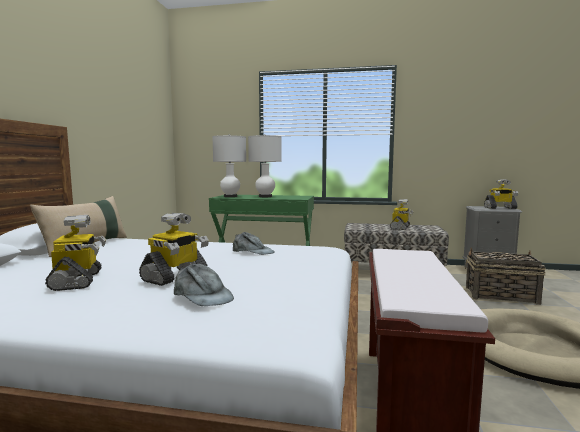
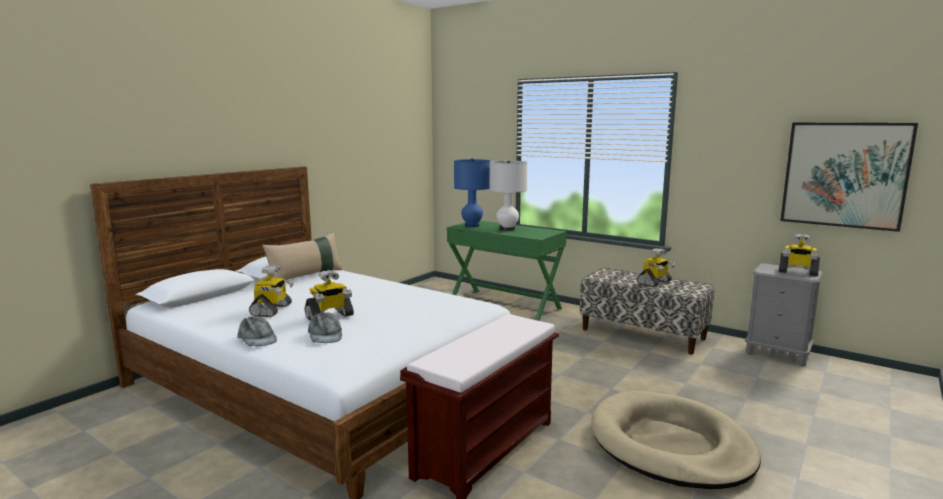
camera: 25 degrees right, 5 degrees up
white table lamp [212,134,246,197] -> blue table lamp [454,158,490,227]
grey cap [233,232,275,255] -> grey cap moved to [237,316,277,346]
basket [465,247,546,305] -> none
none -> picture [780,123,918,232]

